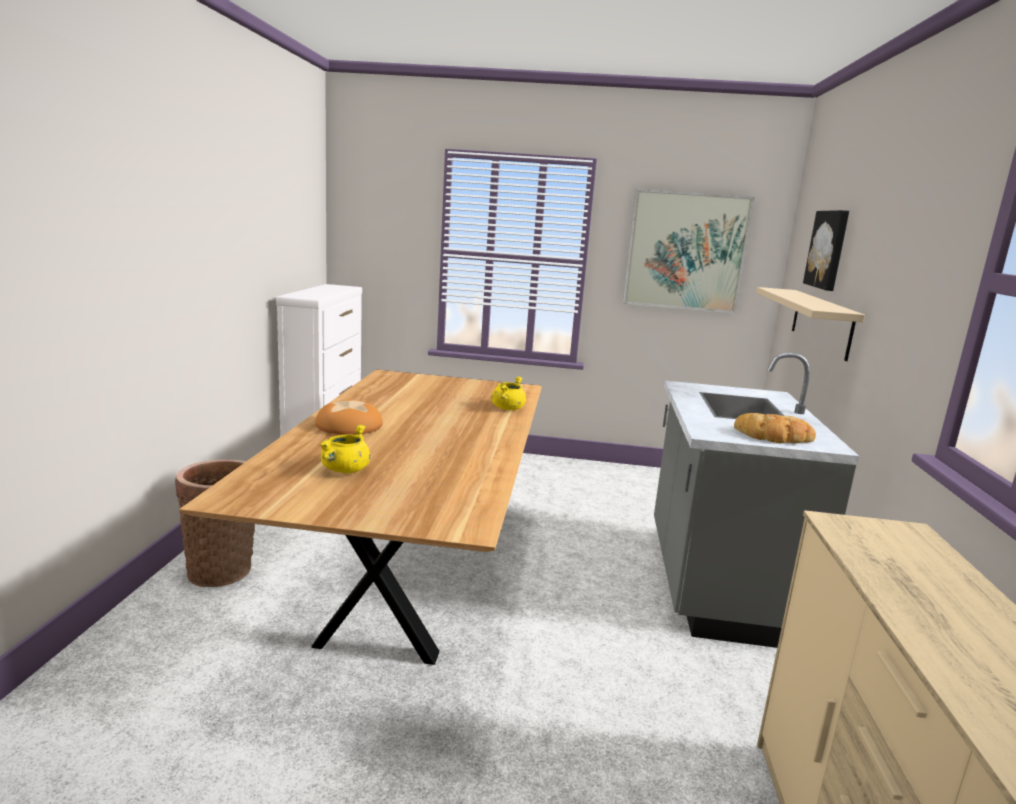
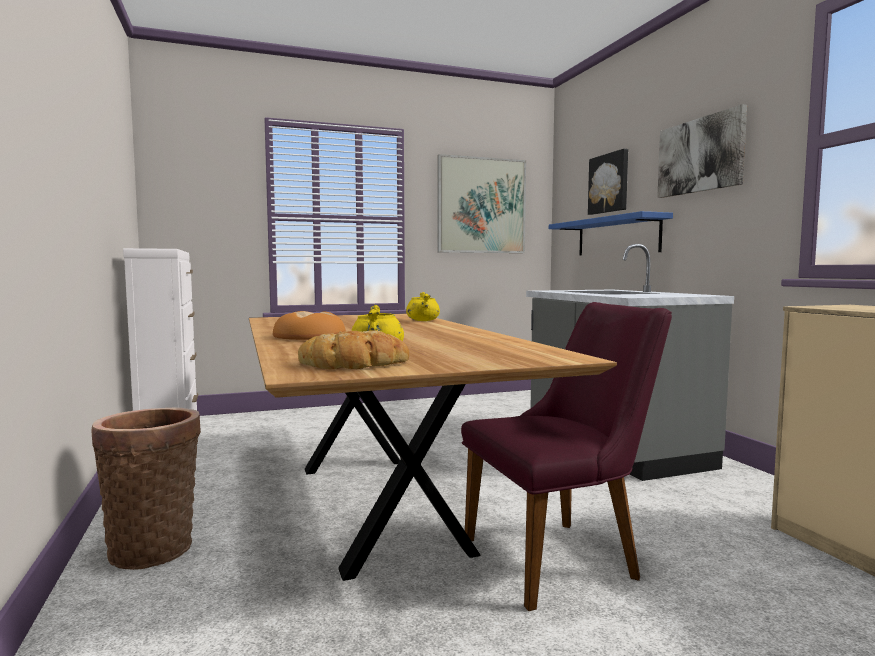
camera: 25 degrees left, 10 degrees down
bread [734,413,816,443] -> bread moved to [298,330,410,369]
beige shelf [756,287,865,361] -> blue shelf [549,211,673,255]
none -> purple chair [461,302,672,611]
none -> picture [657,104,747,198]

